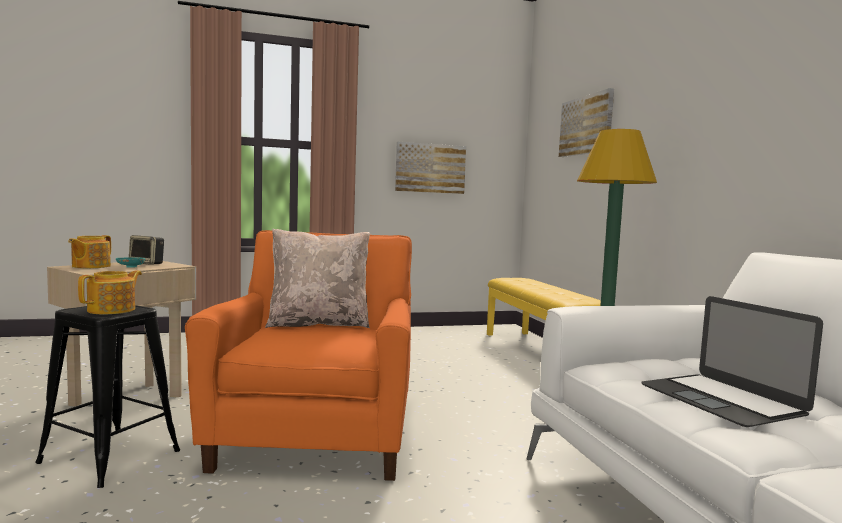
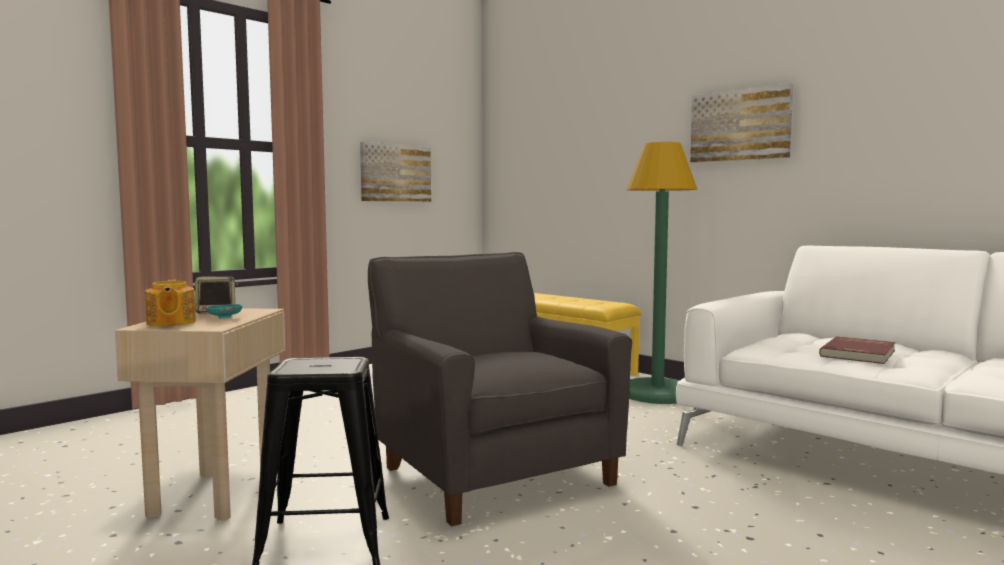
camera: 30 degrees left, 0 degrees up
teapot [78,270,142,314] -> none
orange armchair [185,230,412,481] -> grey armchair [368,252,632,526]
beige pillow [265,229,370,328] -> none
picture [559,88,614,157] -> picture moved to [690,83,793,163]
laptop [641,296,823,427] -> red book [819,336,896,364]

